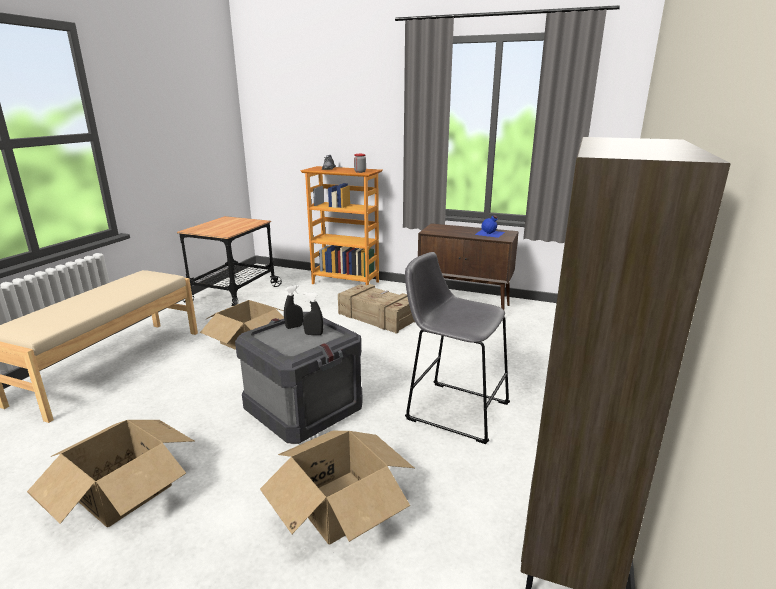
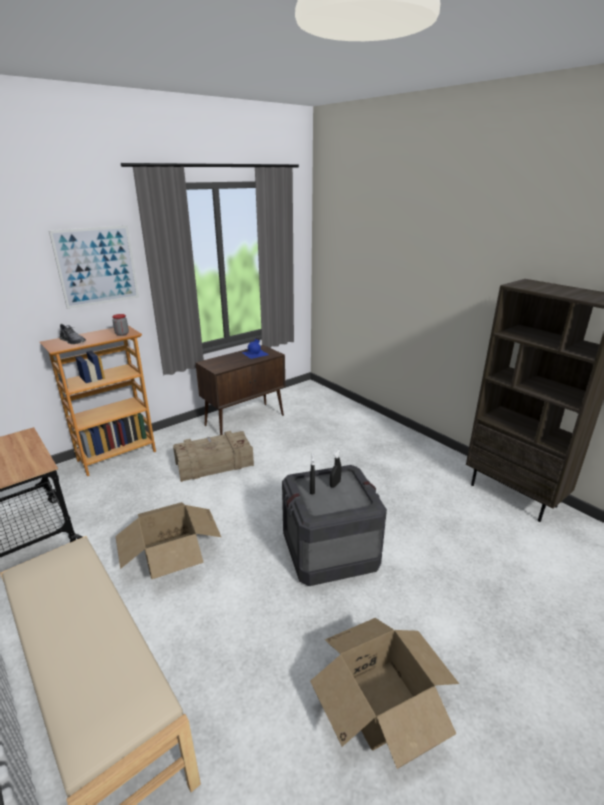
camera: 60 degrees left, 5 degrees up
cardboard box [260,431,414,544] -> none
grey stool [405,252,510,444] -> none
none -> picture [49,225,139,309]

